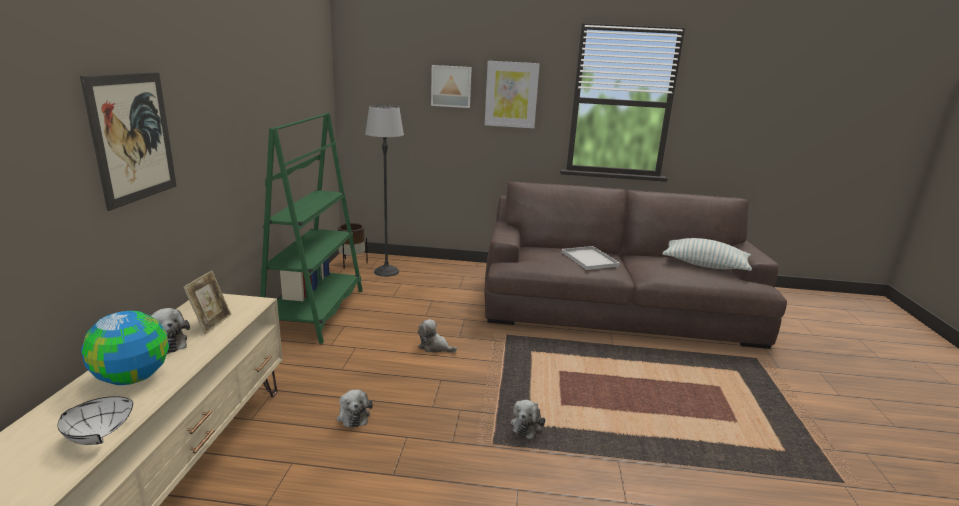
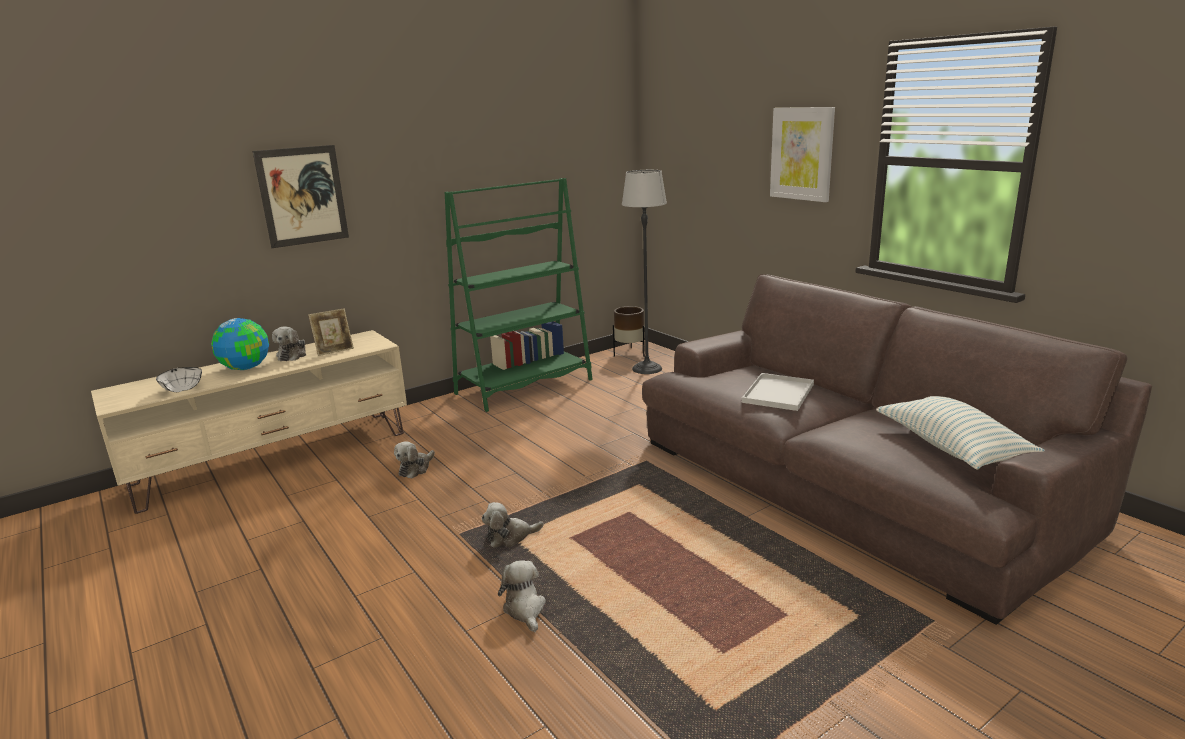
camera: 50 degrees right, 0 degrees up
plush toy [418,319,457,353] -> plush toy moved to [498,560,546,632]
picture [431,65,472,108] -> none

